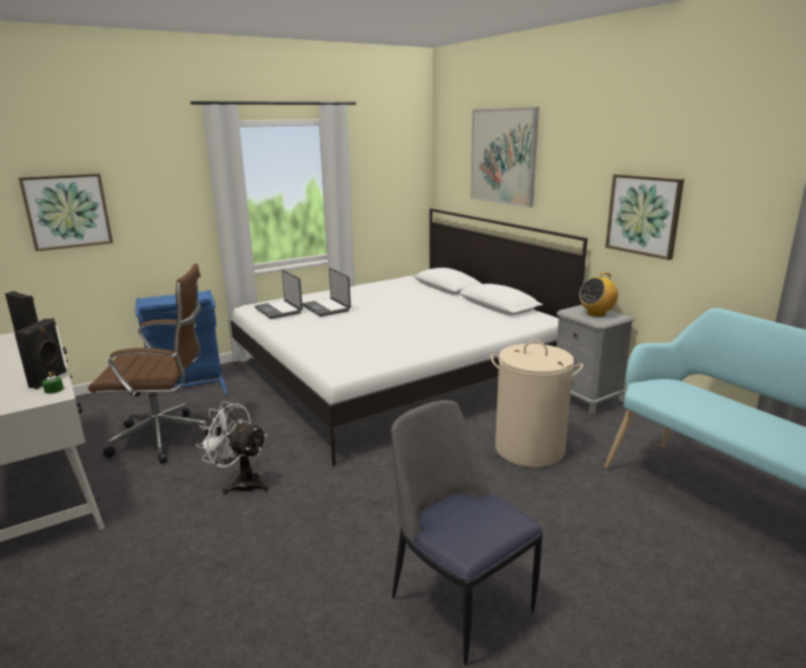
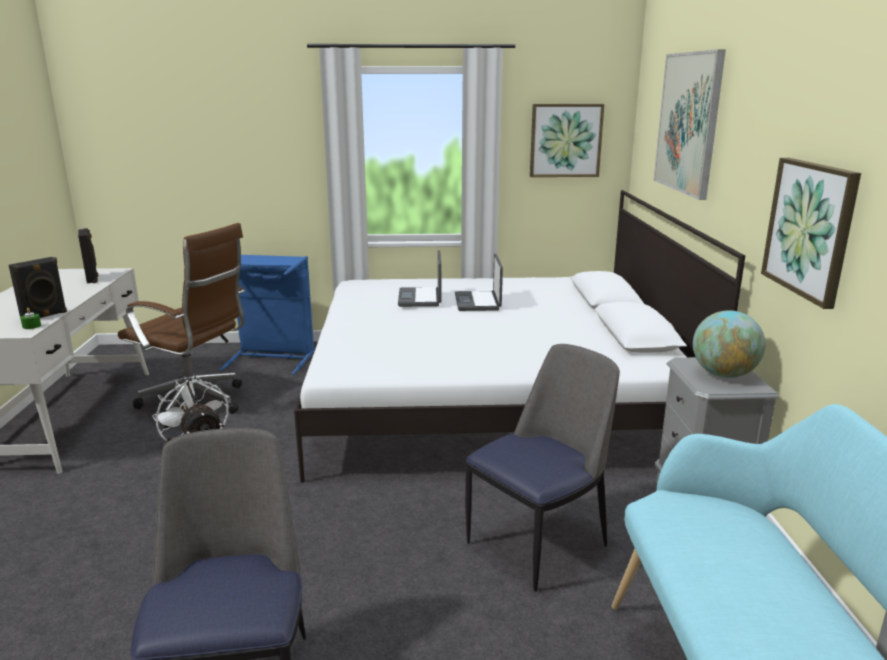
camera: 30 degrees right, 0 degrees up
picture [19,173,113,251] -> picture moved to [530,104,604,177]
laptop [255,270,303,319] -> laptop moved to [455,254,503,311]
beige laundry basket [491,340,583,468] -> chair [465,344,620,592]
radio [579,272,618,317] -> globe [693,310,766,378]

